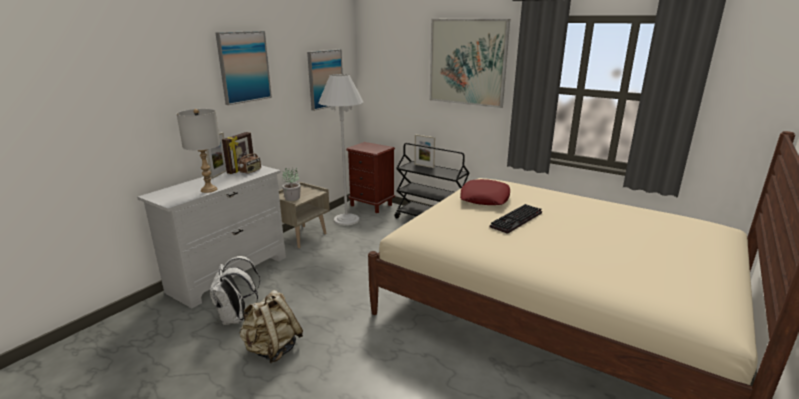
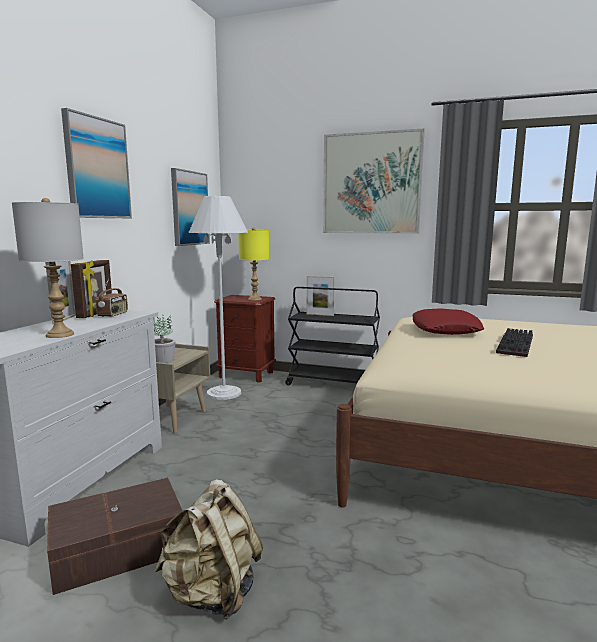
camera: 15 degrees left, 10 degrees down
white backpack [210,256,260,325] -> brown storage box [47,477,183,595]
none -> yellow table lamp [238,227,269,301]

